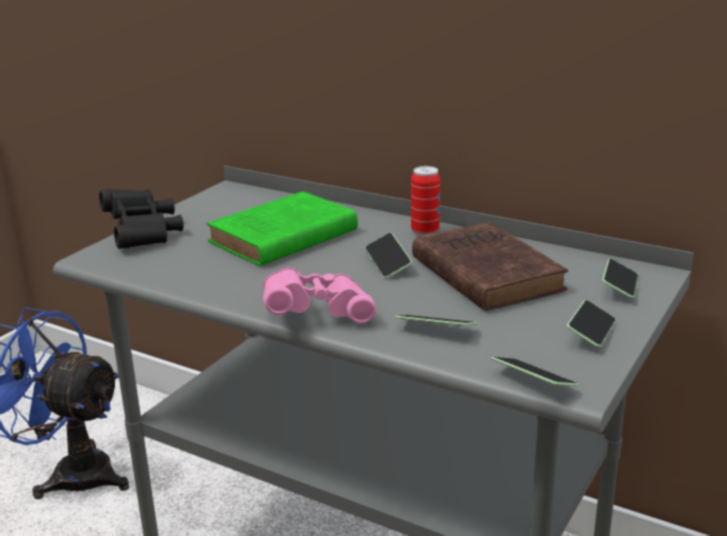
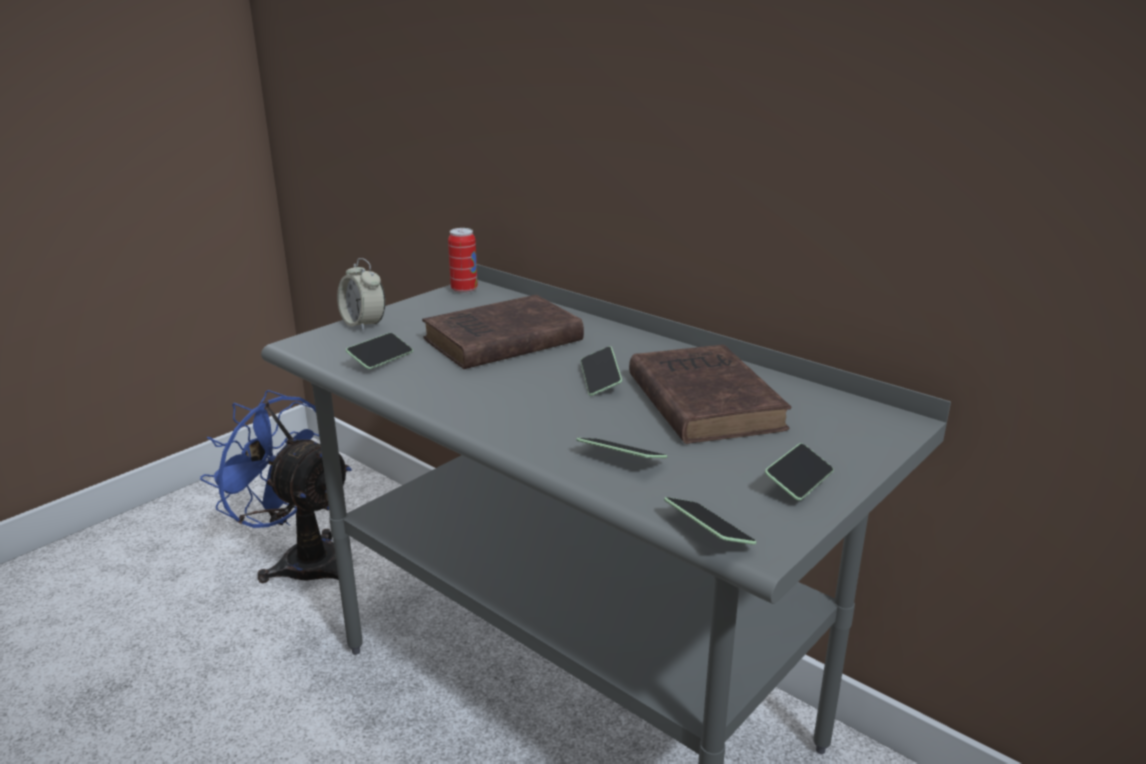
camera: 10 degrees right, 0 degrees up
black binoculars [99,189,184,249] -> alarm clock [337,258,385,332]
green book [207,191,358,266] -> brown book [422,295,584,369]
pink binoculars [263,267,376,324] -> none
can [411,166,440,236] -> can moved to [448,228,478,294]
phone [602,258,638,298] -> phone moved to [346,333,413,369]

